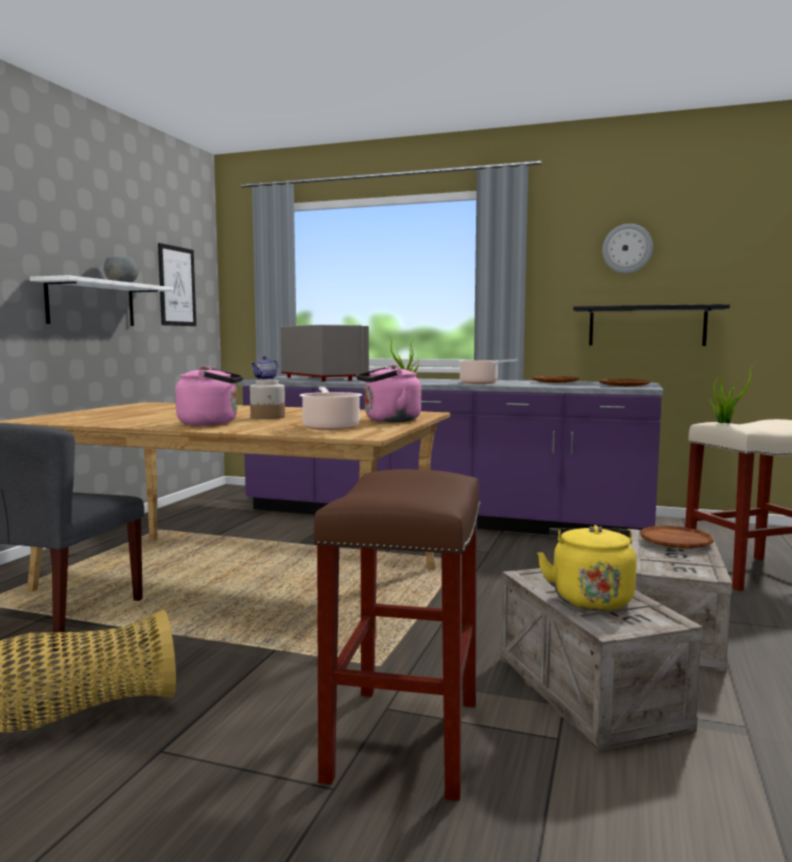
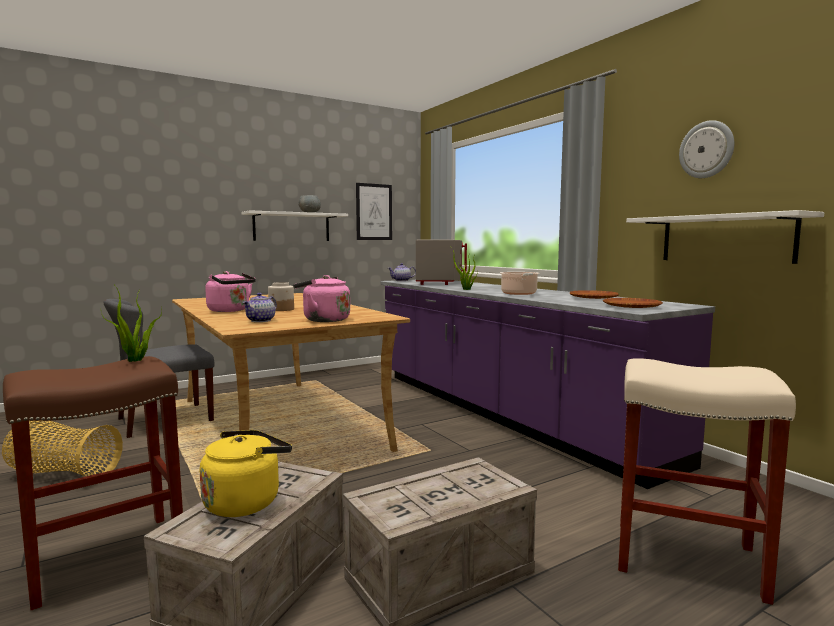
camera: 40 degrees right, 0 degrees up
cooking pot [300,387,362,430] -> teapot [242,293,277,322]
black shelf [573,304,730,346] -> white shelf [626,210,824,264]
brown plate [640,526,714,548] -> none
potted plant [709,362,755,423] -> potted plant moved to [100,286,162,362]

